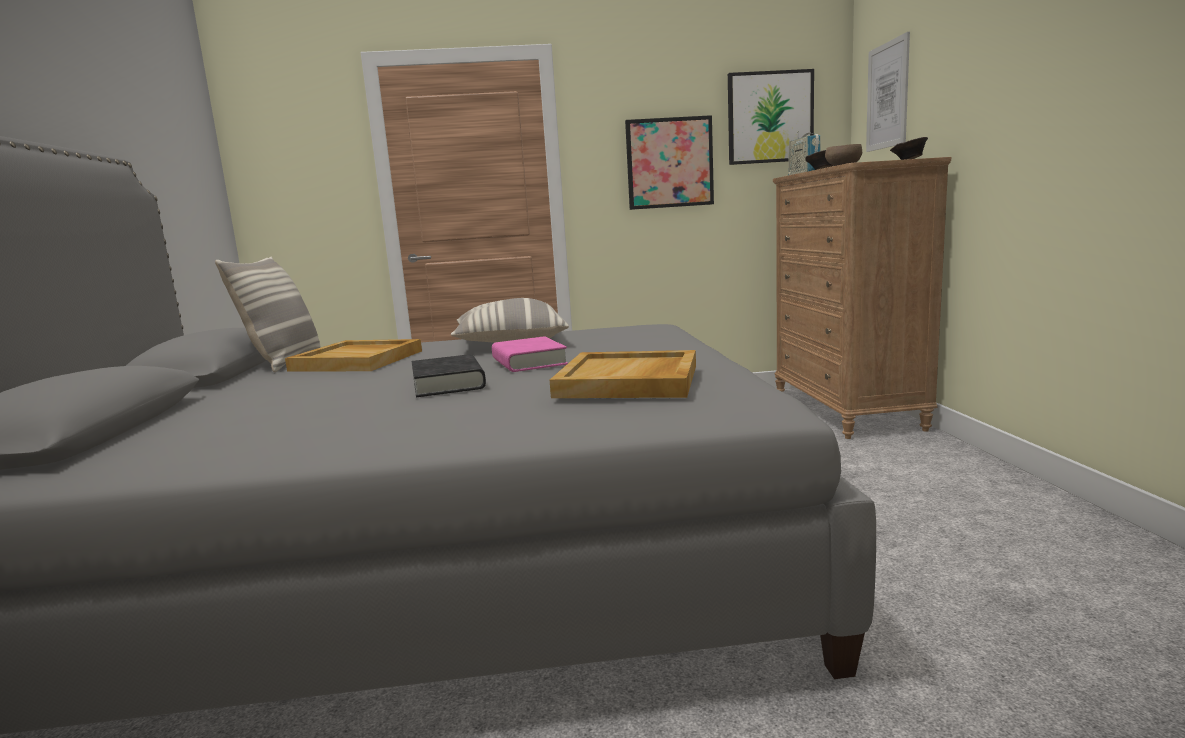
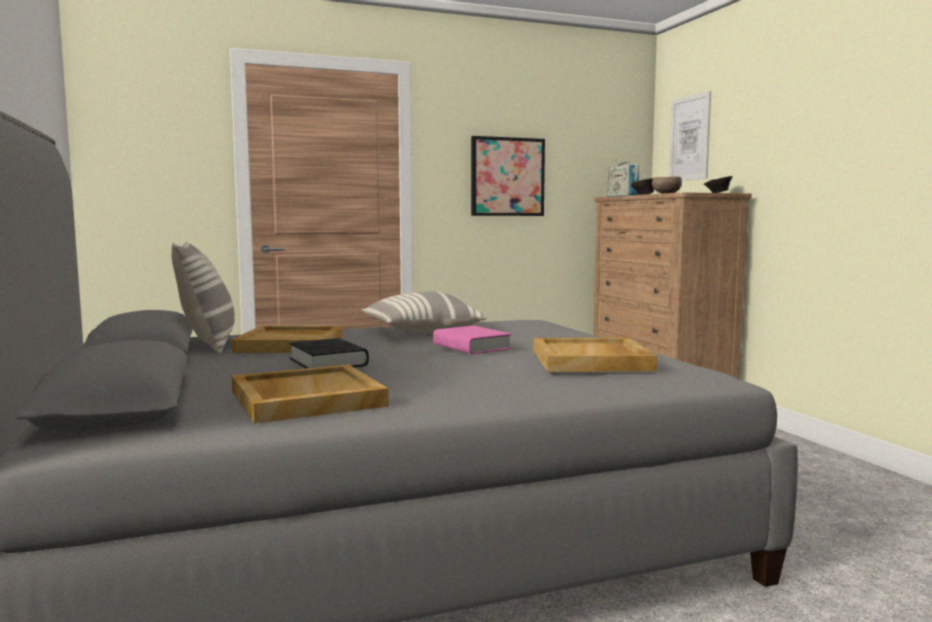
camera: 15 degrees left, 5 degrees down
black book [412,354,486,397] -> black book moved to [289,338,369,368]
picture [728,69,814,165] -> none
none -> beige tray [232,364,389,424]

